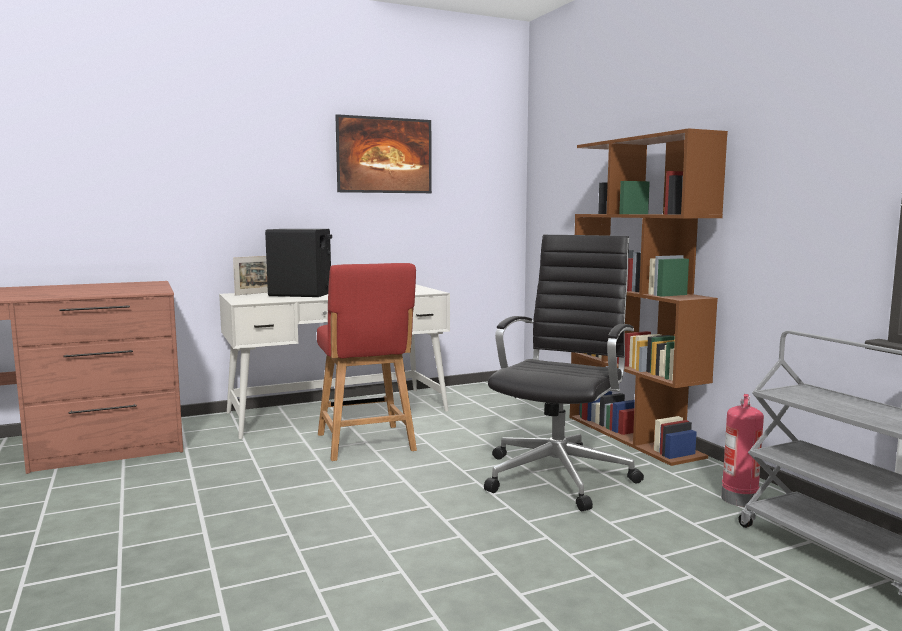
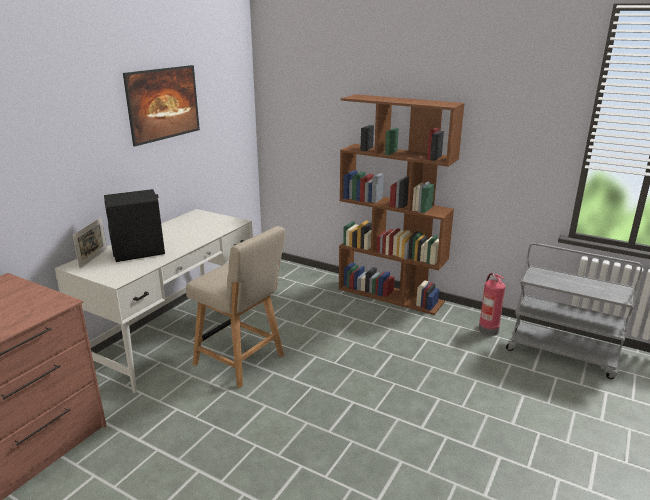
camera: 35 degrees left, 15 degrees up
red chair [317,263,417,461] -> beige chair [186,226,285,388]
black office chair [484,235,644,511] -> none

